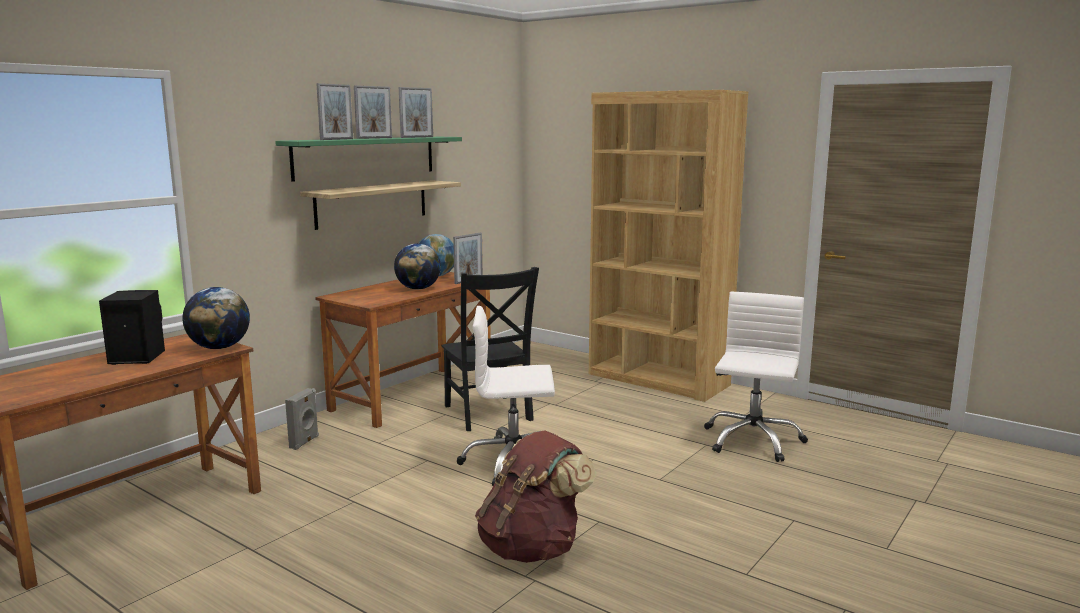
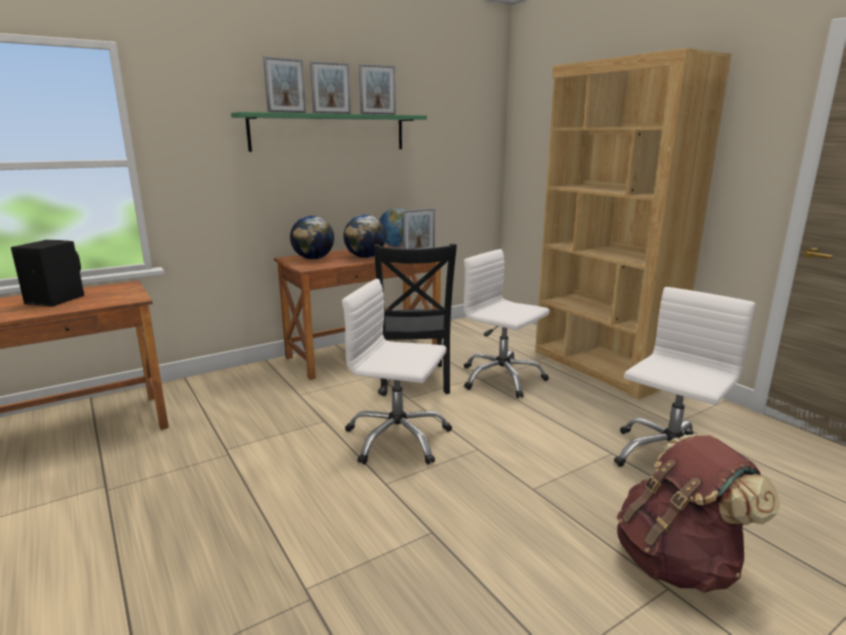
camera: 20 degrees right, 5 degrees up
globe [182,287,250,349] -> globe moved to [290,216,334,260]
grey speaker [285,388,319,450] -> none
shelf [300,180,461,230] -> none
brown backpack [475,430,596,563] -> brown backpack moved to [617,434,780,593]
none -> white office chair [464,249,550,398]

